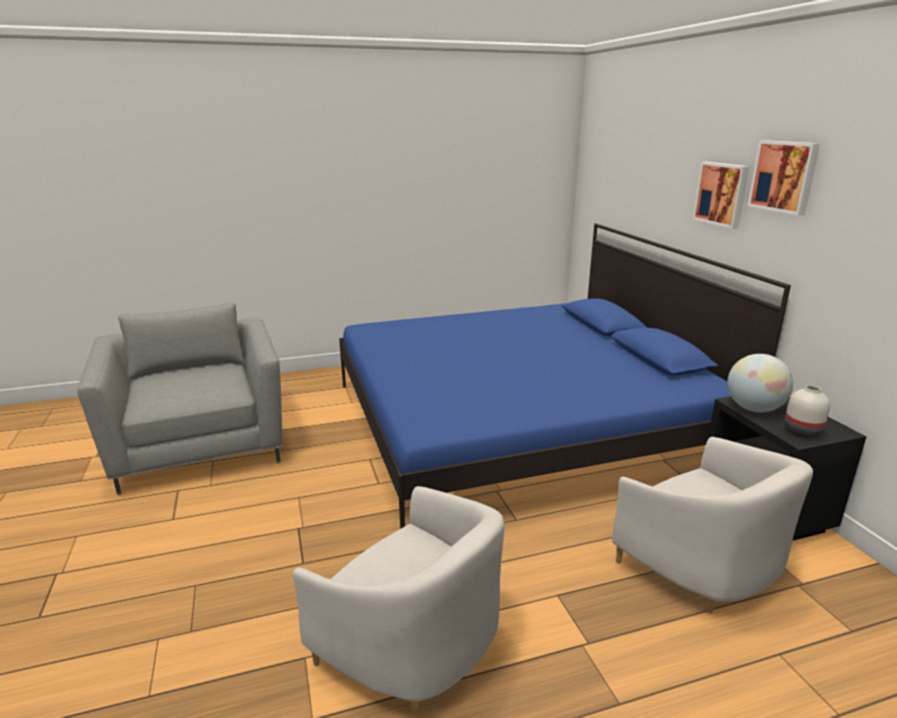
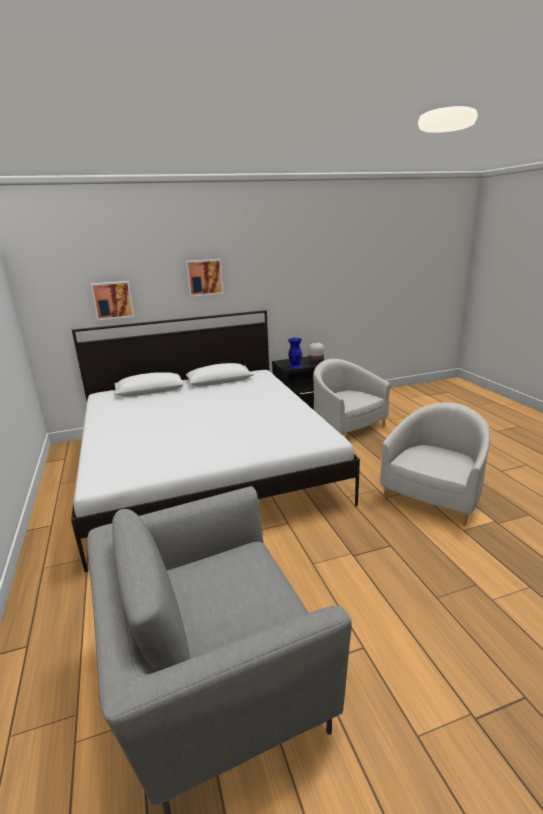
camera: 90 degrees left, 0 degrees up
blue bed [339,223,791,529] -> white bed [71,310,360,572]
white armchair [612,437,813,614] -> white armchair turned 90 degrees counterclockwise [313,359,390,435]
globe [727,354,793,412] -> blue vase [288,338,302,368]
picture [747,140,820,216] -> picture moved to [91,281,134,320]

